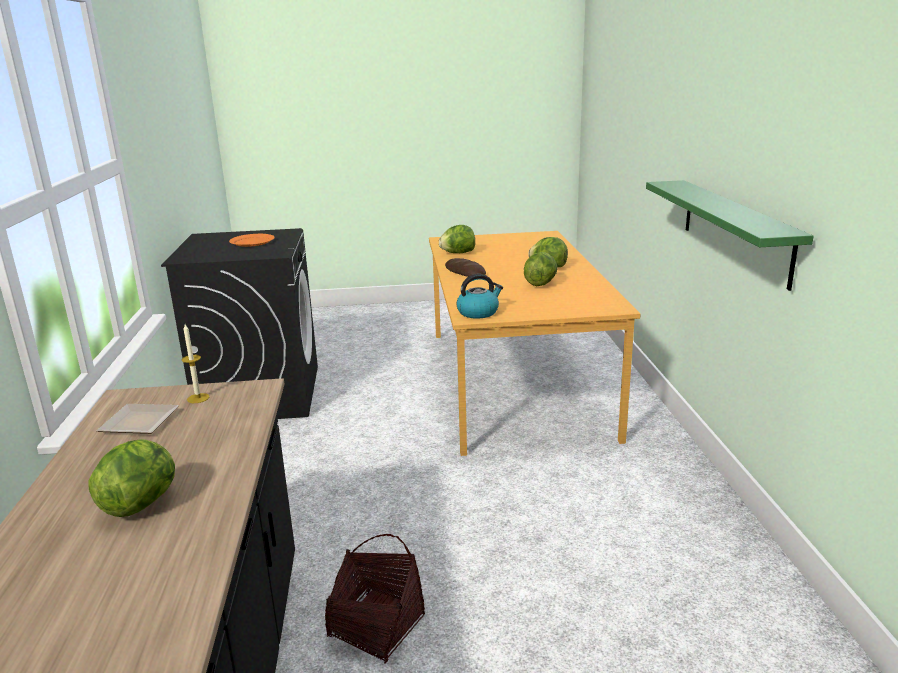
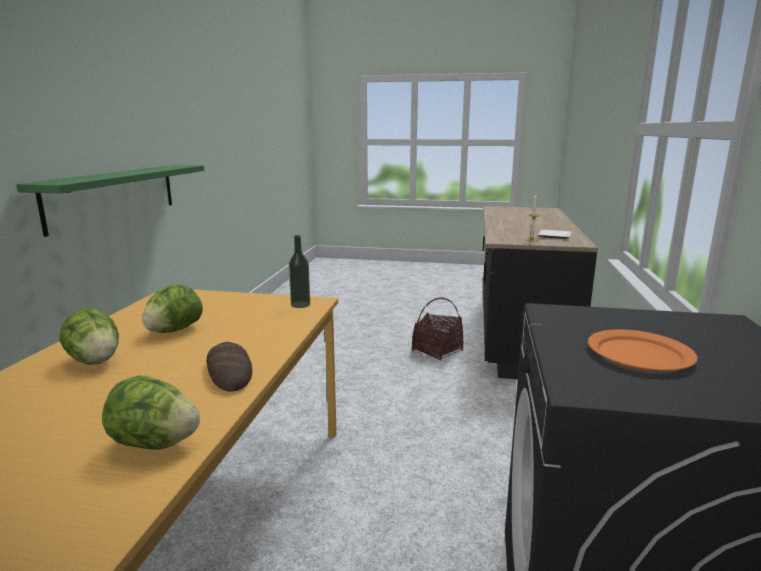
camera: 165 degrees left, 5 degrees down
lettuce [88,439,175,517] -> none
kettle [456,274,503,319] -> bottle [289,235,310,308]

